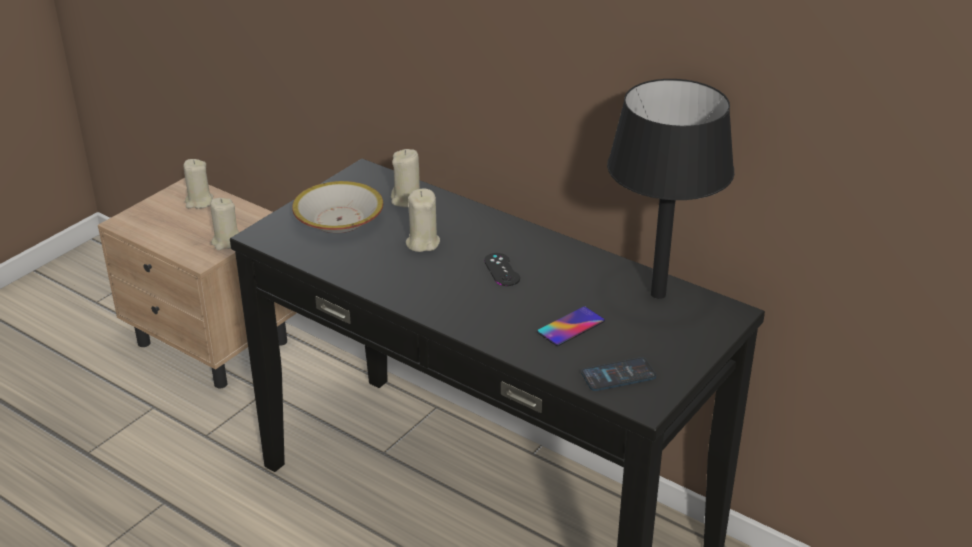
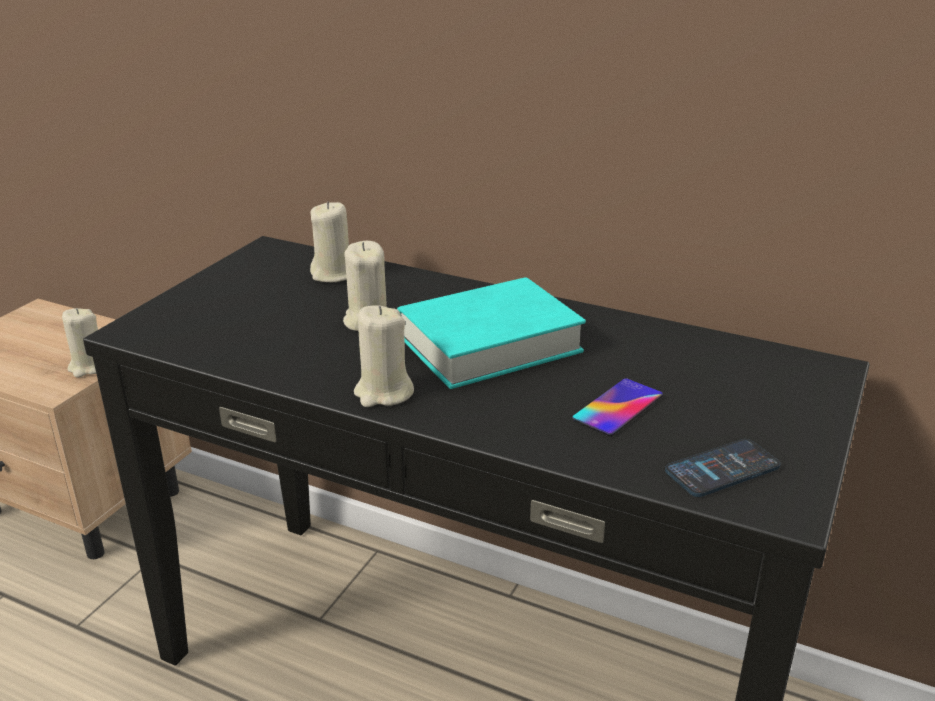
camera: 10 degrees left, 5 degrees down
beige candle [183,159,213,209] -> beige candle moved to [354,305,414,407]
bowl [292,181,383,233] -> none
black game controller [484,253,520,286] -> turquoise book [397,277,586,389]
black table lamp [607,79,734,299] -> none

